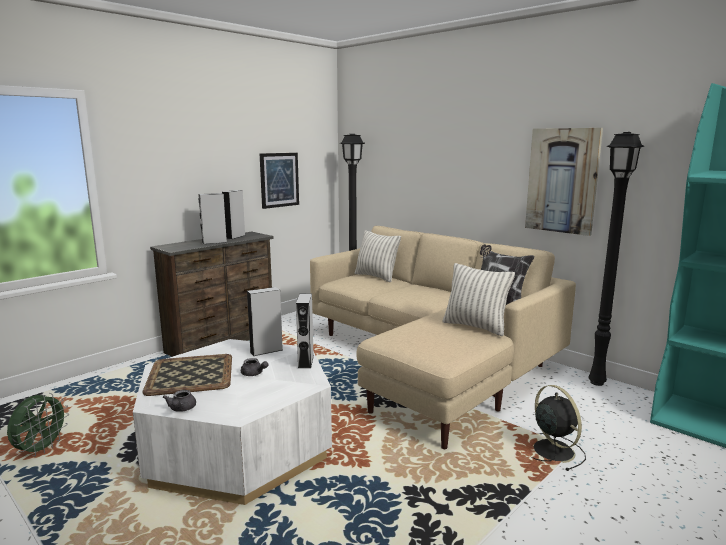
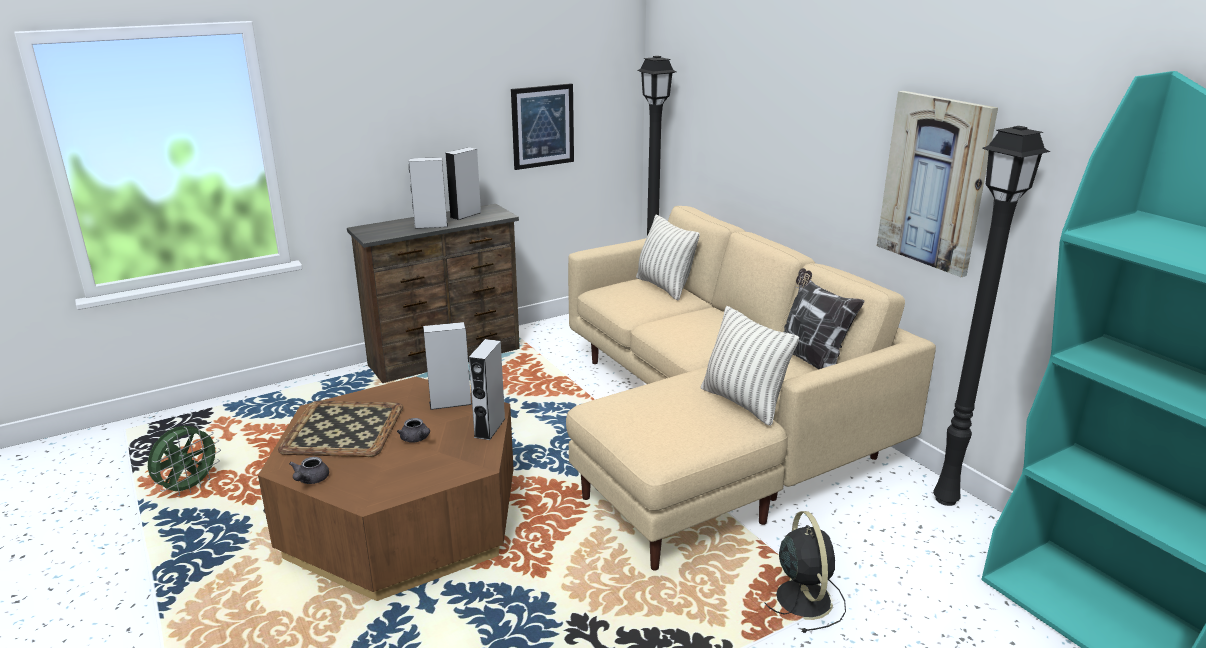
camera: 15 degrees right, 10 degrees up
white coffee table [133,339,332,505] -> brown coffee table [258,377,514,601]

